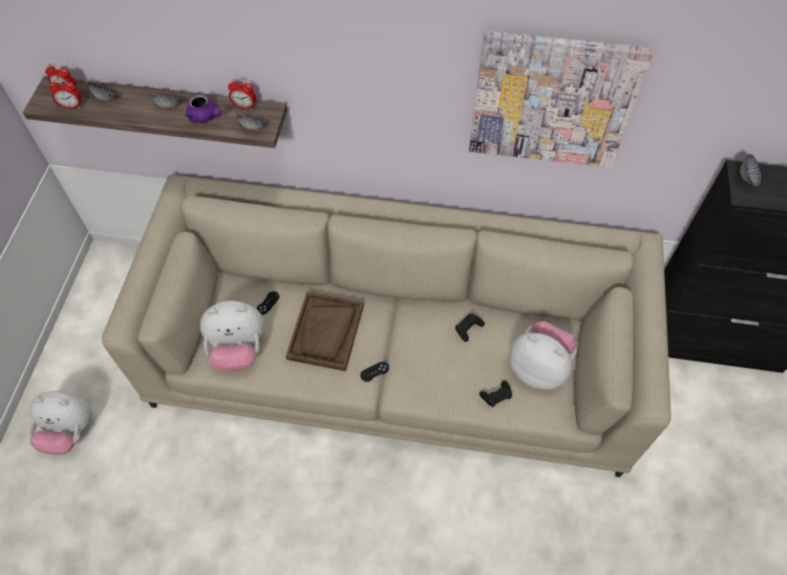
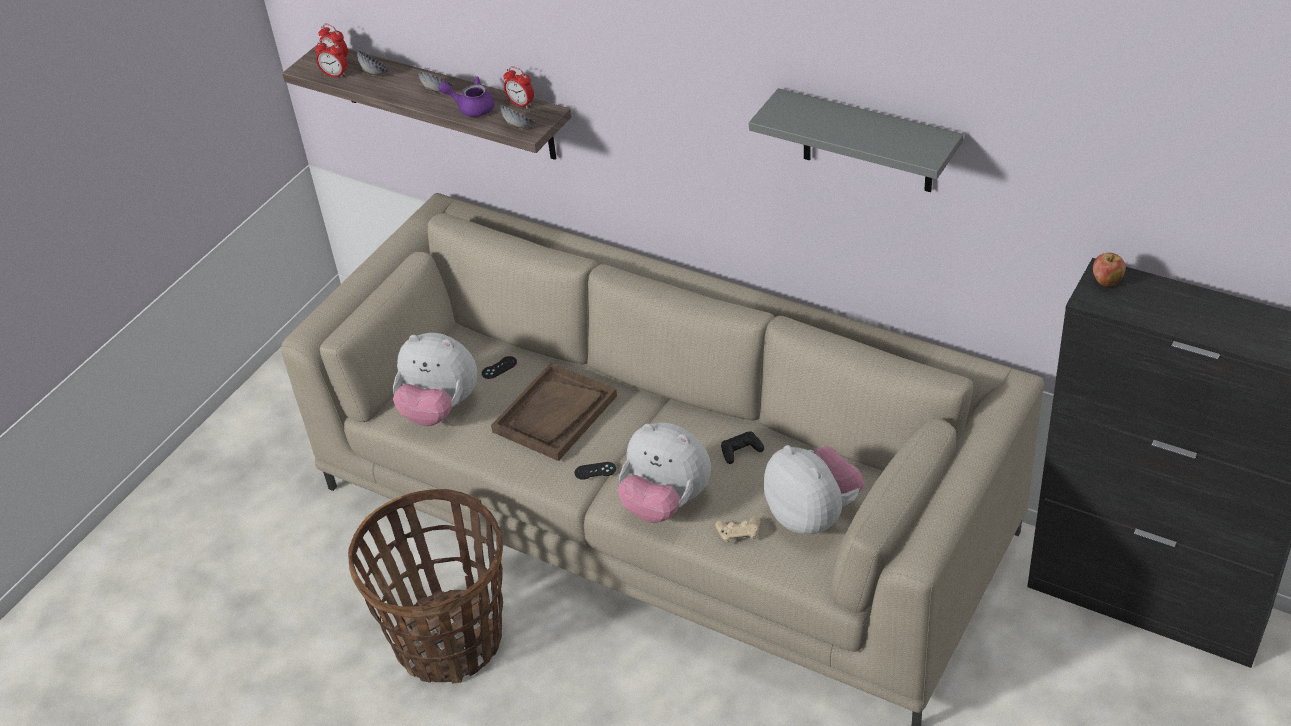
camera: 25 degrees right, 15 degrees down
plush toy [29,391,92,455] -> plush toy moved to [618,423,711,523]
purple teapot [185,94,222,123] -> purple teapot turned 135 degrees clockwise [438,77,495,117]
picture [469,31,654,168] -> grey shelf [749,88,964,192]
black game controller [479,381,512,407] -> beige game controller [715,516,760,543]
bowl [740,154,761,186] -> apple [1093,253,1126,287]
none -> basket [348,489,503,684]

